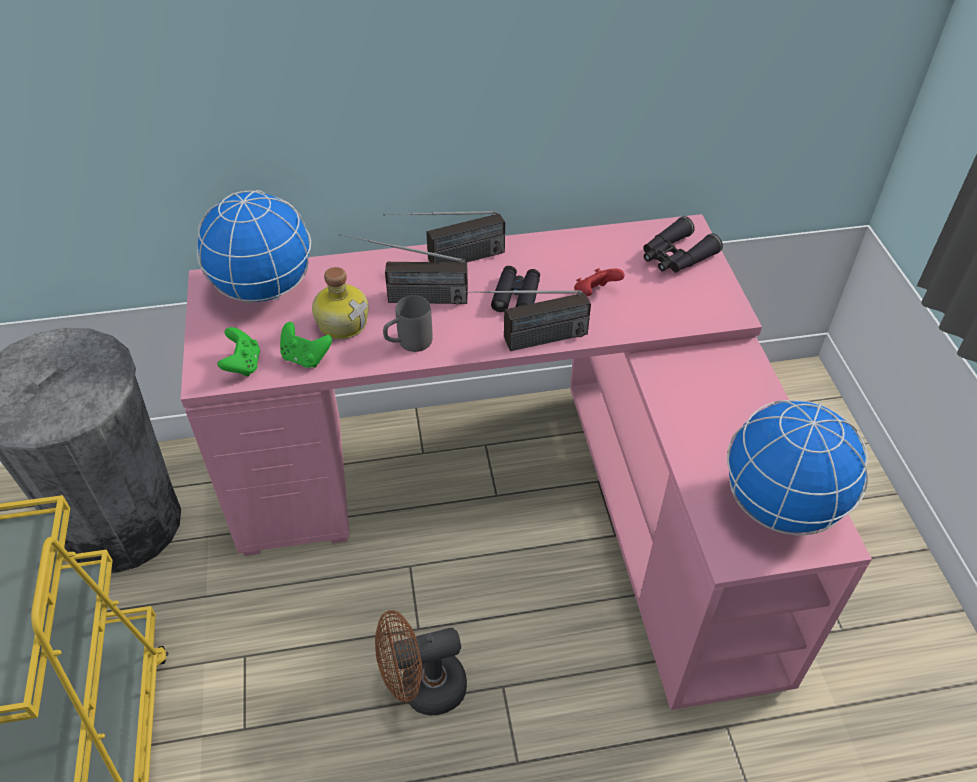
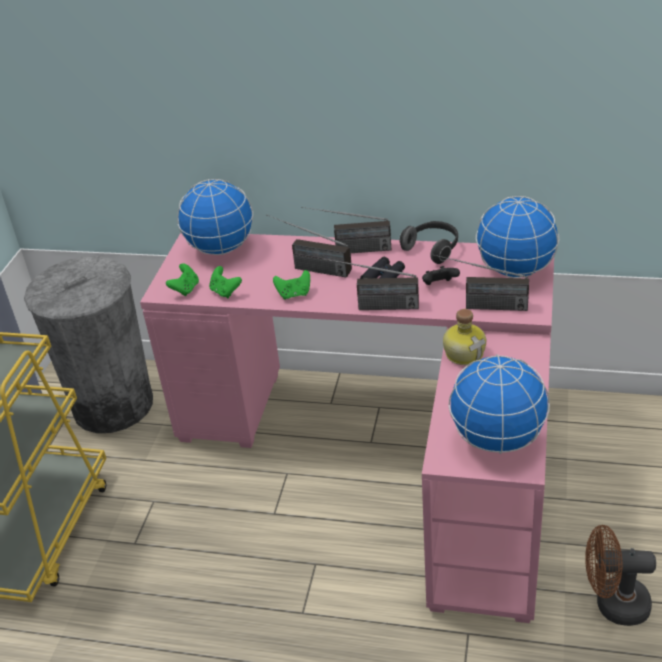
camera: 25 degrees right, 10 degrees down
bottle [312,267,369,339] -> bottle moved to [443,309,486,365]
brown fan [375,610,467,716] -> brown fan moved to [585,525,656,626]
grey mug [383,295,433,352] -> green game controller [273,270,310,300]
red game controller [574,268,625,296] -> black game controller [422,266,460,285]
black binoculars [643,216,723,273] -> globe [476,196,559,278]
none -> headphones [399,221,458,264]
none -> radio [433,254,529,311]

